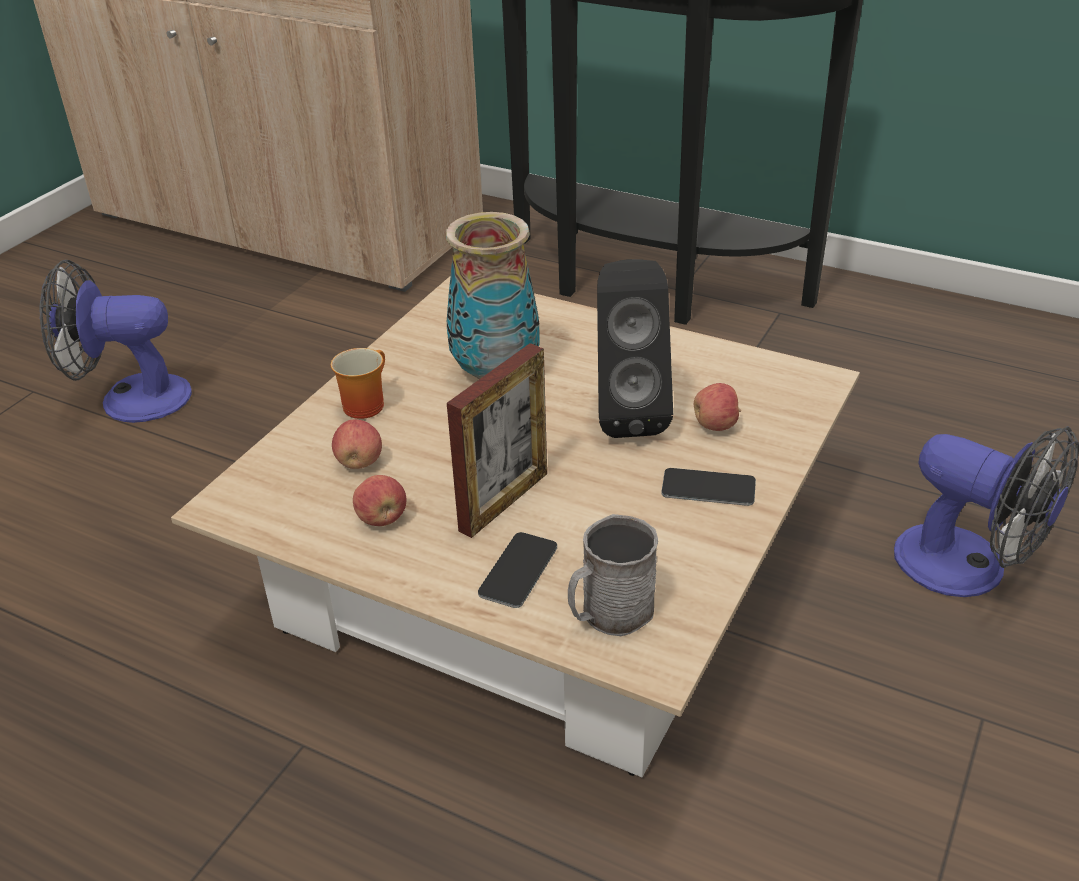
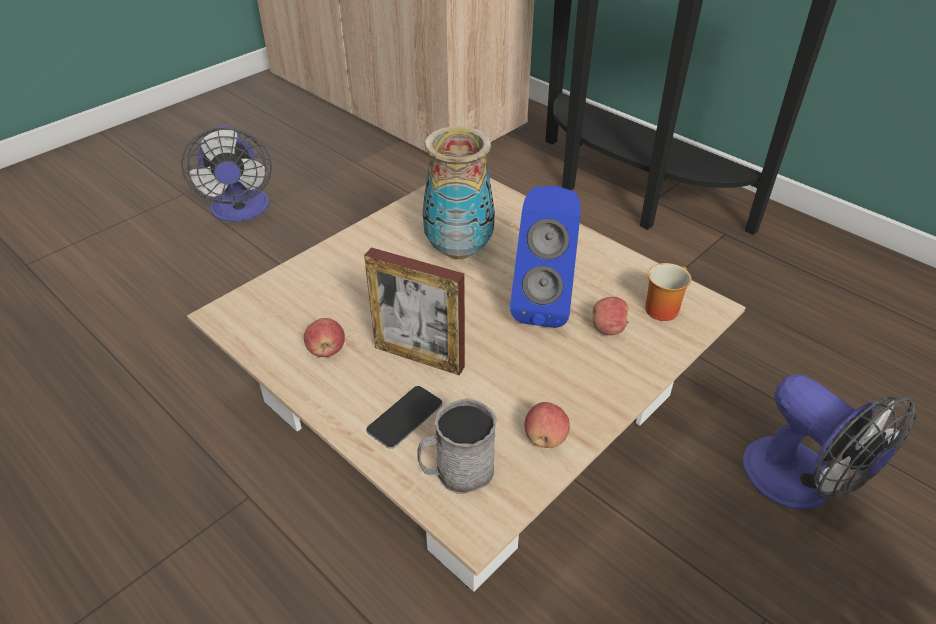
camera: 15 degrees right, 5 degrees up
fan [39,260,192,423] -> fan turned 120 degrees counterclockwise [181,125,272,222]
mug [331,348,385,419] -> mug moved to [645,263,692,321]
apple [332,419,382,469] -> apple moved to [525,402,570,448]
picture frame [447,343,547,538] -> picture frame turned 60 degrees clockwise [364,247,465,376]
black speaker [597,259,673,438] -> blue speaker [510,186,581,328]
phone [662,468,756,506] -> none

